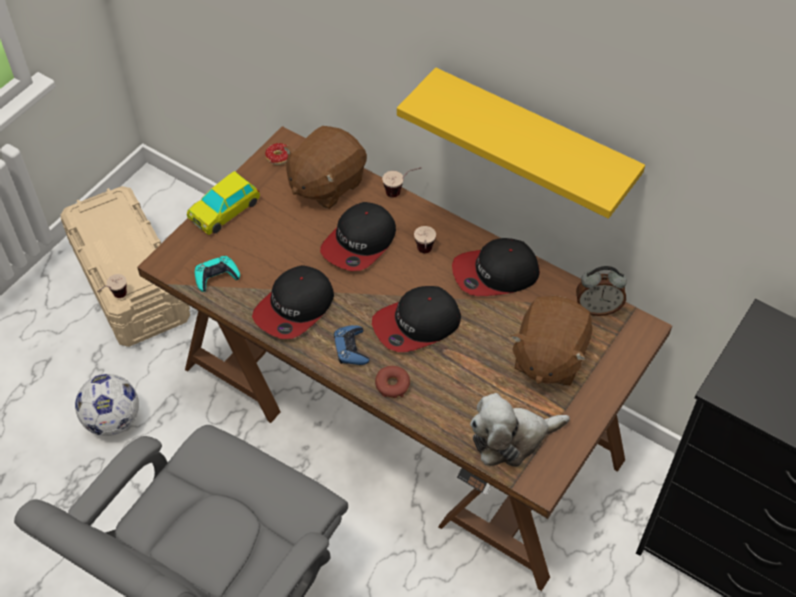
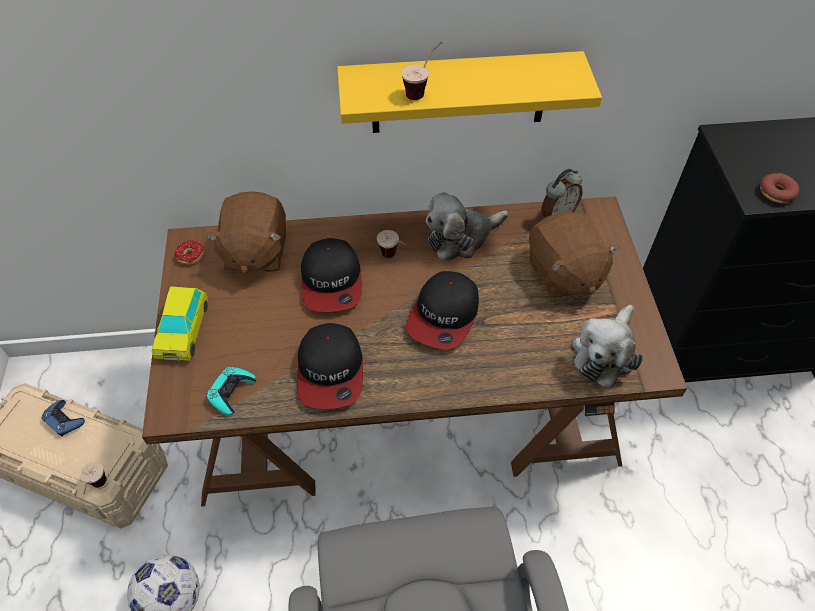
camera: 40 degrees left, 0 degrees up
blue game controller [334,325,370,365] -> blue game controller moved to [42,400,85,437]
donut [375,366,410,398] -> donut moved to [760,173,799,204]
cup [382,167,421,198] -> cup moved to [402,41,442,100]
cap [452,238,540,296] -> plush toy [426,192,508,261]

